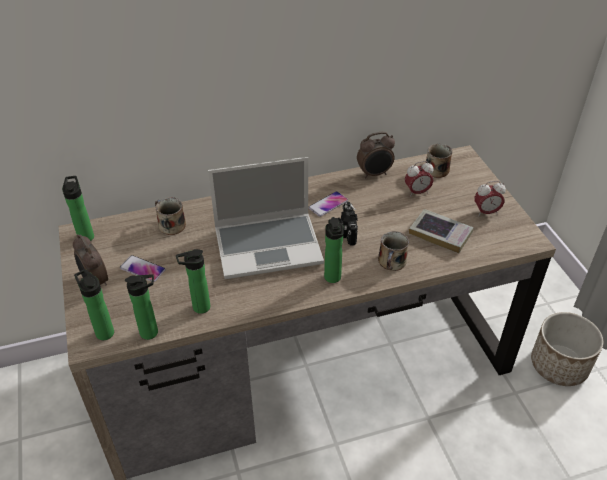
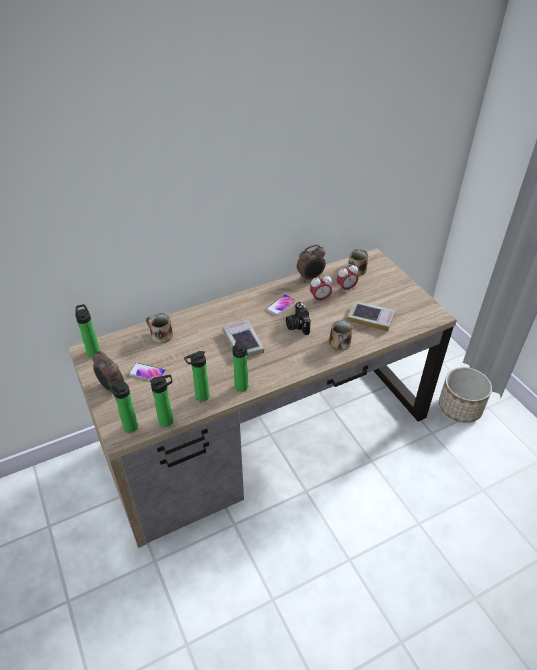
camera: 10 degrees left, 0 degrees up
laptop [208,157,324,279] -> book [223,320,264,357]
bottle [324,217,344,283] -> bottle moved to [232,340,248,392]
alarm clock [474,181,506,216] -> alarm clock moved to [310,274,332,303]

